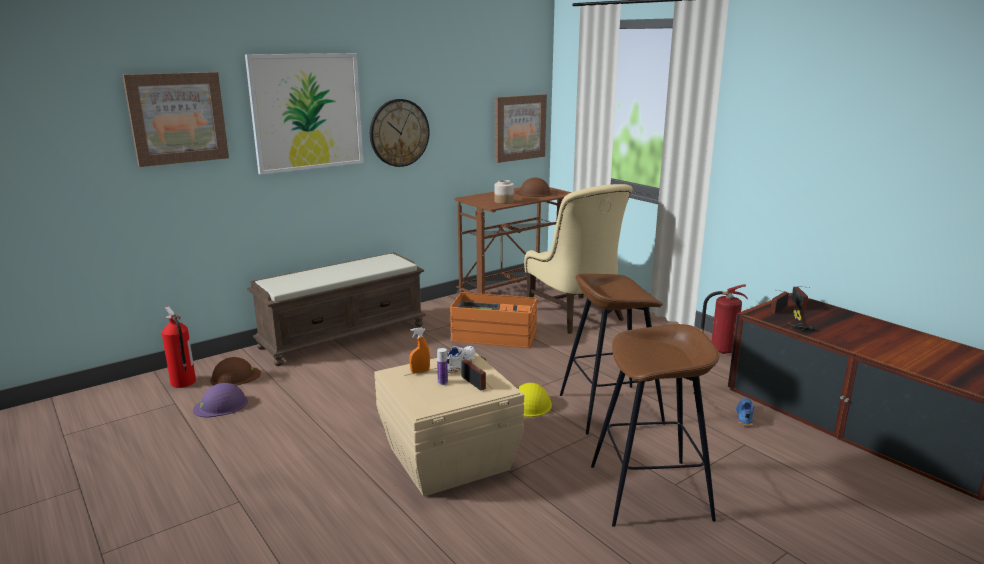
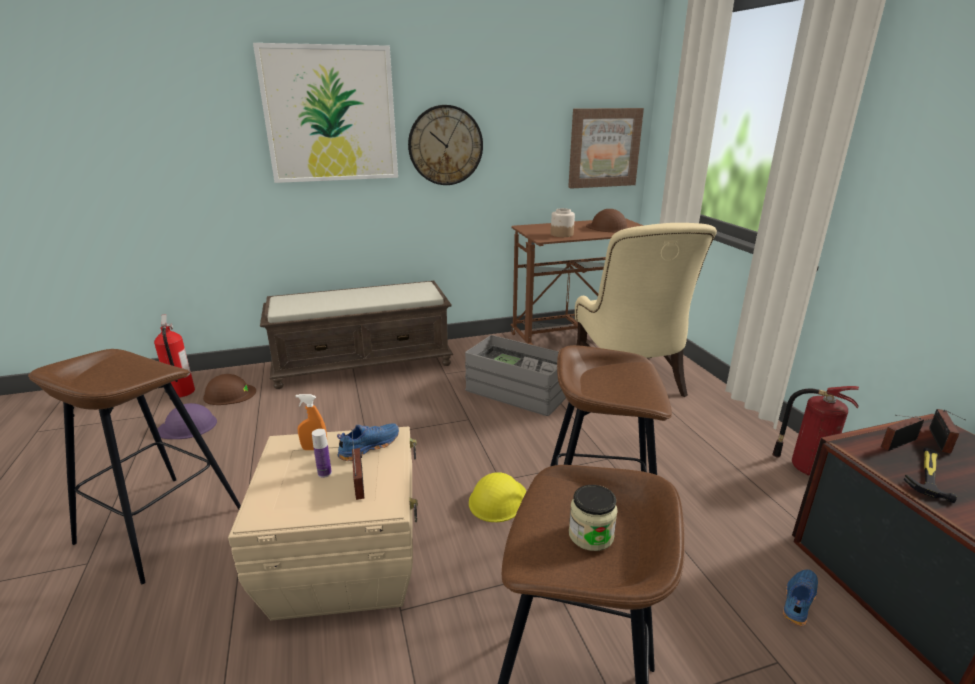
camera: 20 degrees right, 5 degrees up
picture [123,72,229,167] -> none
white shoe [447,346,475,373] -> blue shoe [337,423,399,461]
orange storage box [450,292,537,349] -> grey storage box [465,335,566,416]
none -> brown stool [28,349,241,584]
none -> jar [569,485,618,551]

